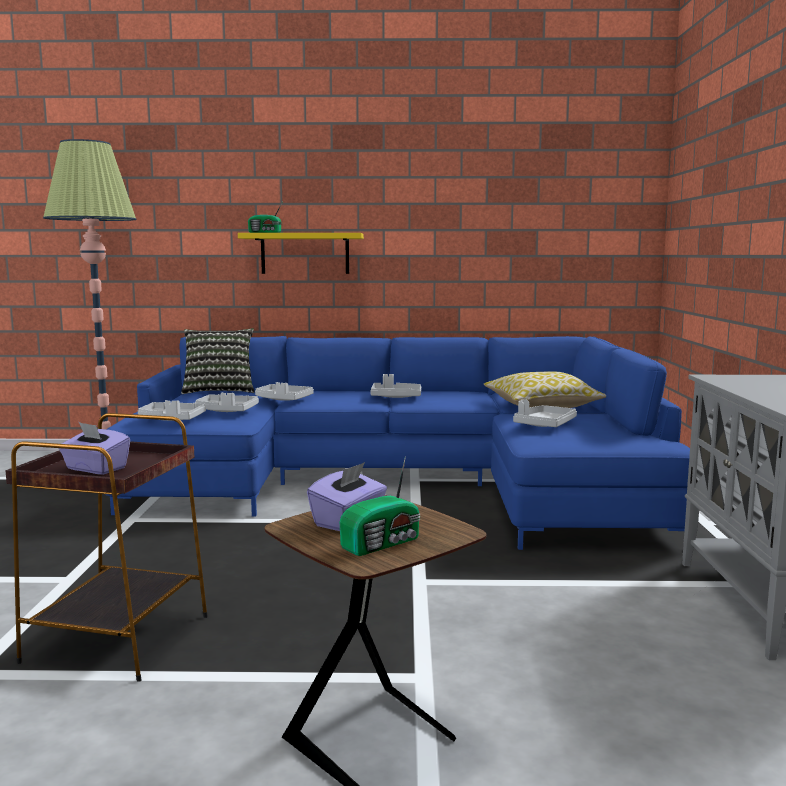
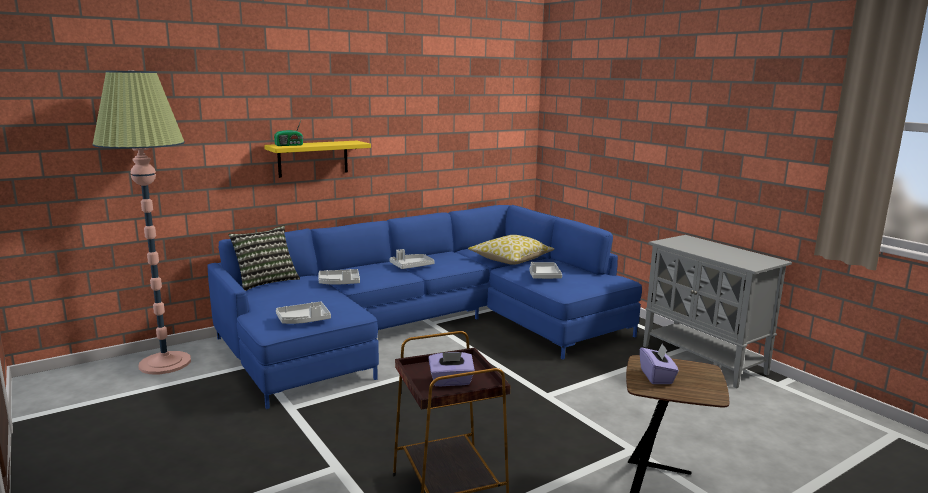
camera: 35 degrees left, 5 degrees up
grey tray [195,392,259,412] -> none
radio [340,456,420,556] -> none

